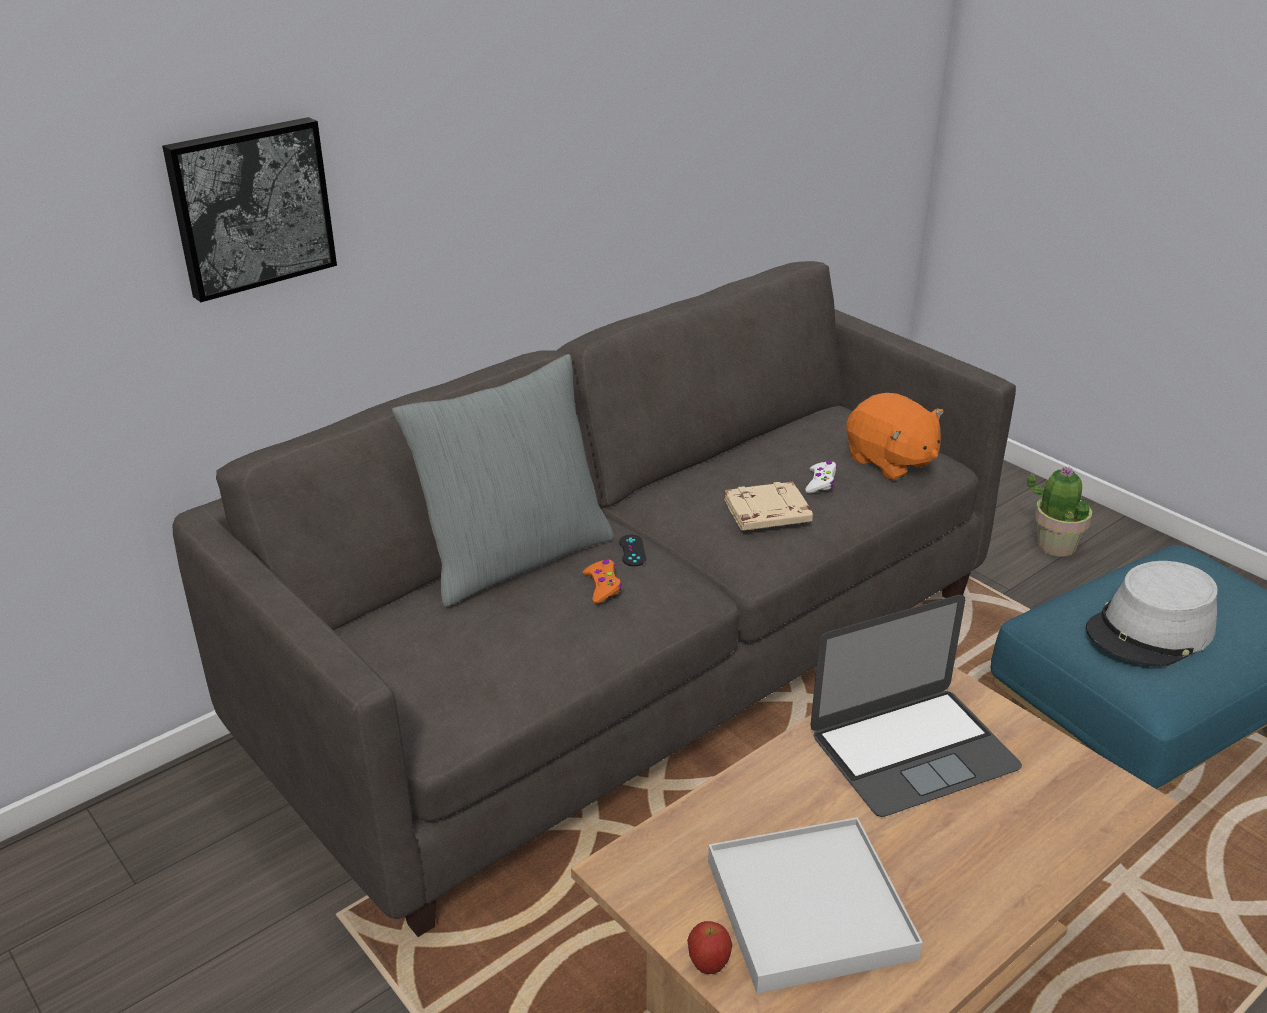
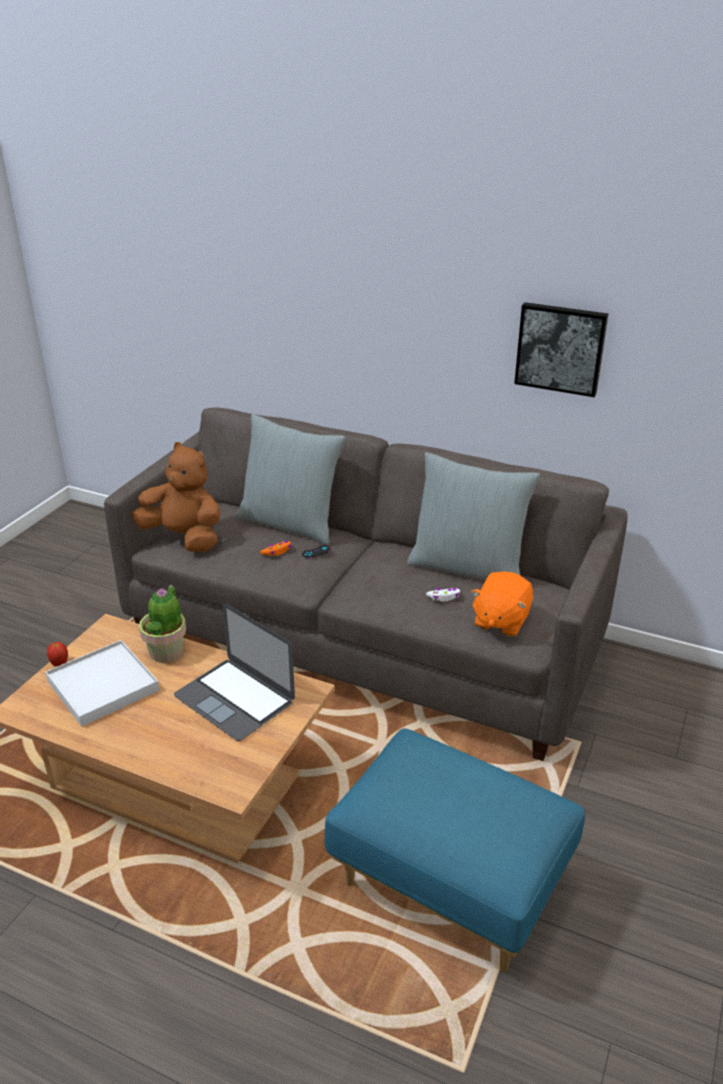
camera: 65 degrees right, 0 degrees up
picture [162,117,337,302] -> picture moved to [514,302,608,397]
beige book [724,481,813,531] -> none
potted plant [1026,466,1092,556] -> potted plant moved to [139,585,186,663]
grey hat [1086,561,1218,667] -> none
none -> brown plush toy [132,442,221,553]
none -> grey pillow [407,452,540,580]

